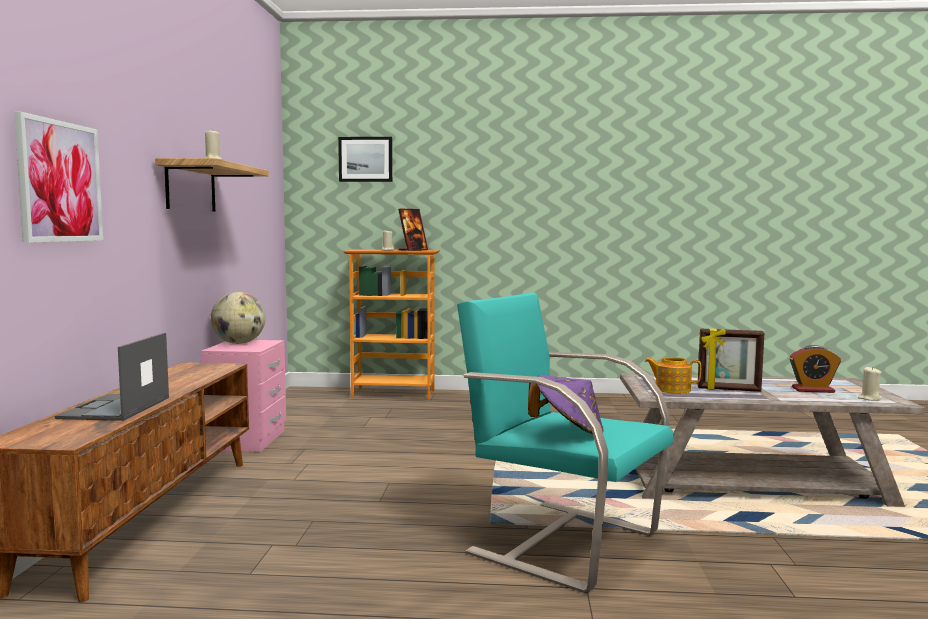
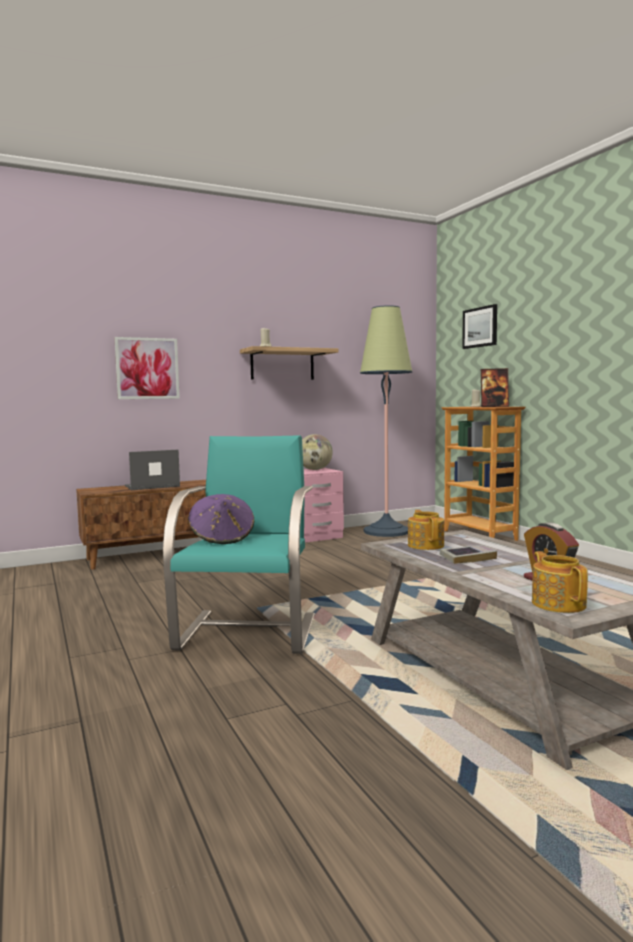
camera: 60 degrees right, 0 degrees up
picture frame [698,328,764,392] -> book [440,545,497,564]
beige candle [858,366,882,401] -> teapot [532,551,588,613]
none -> floor lamp [360,305,412,537]

